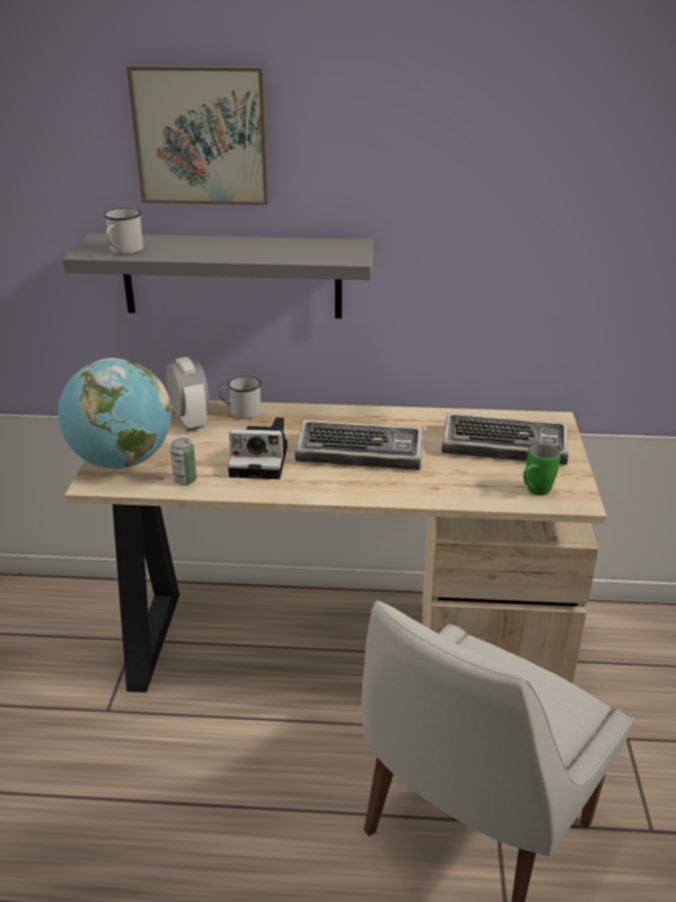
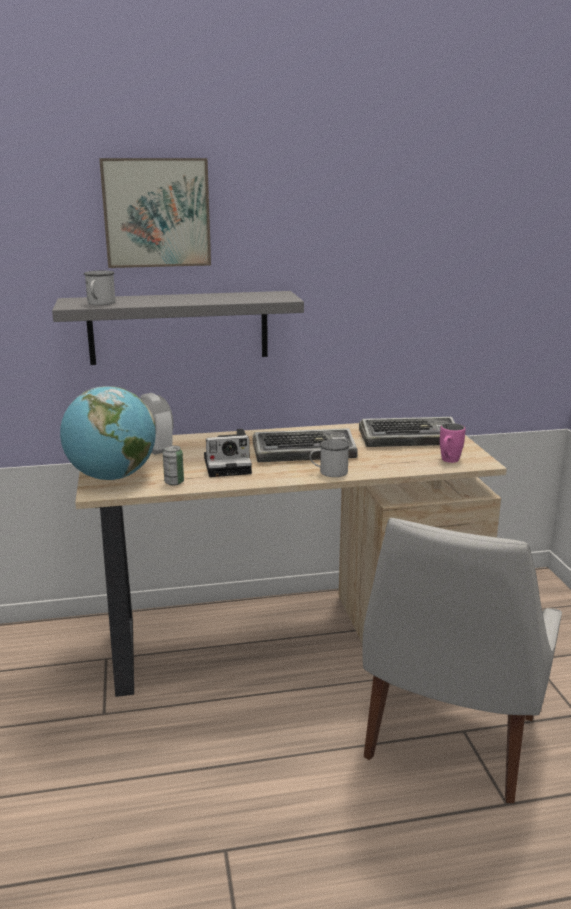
camera: 15 degrees left, 10 degrees down
white mug [219,376,261,419] -> white mug moved to [310,439,350,477]
green mug [523,443,561,496] -> pink mug [440,423,465,463]

